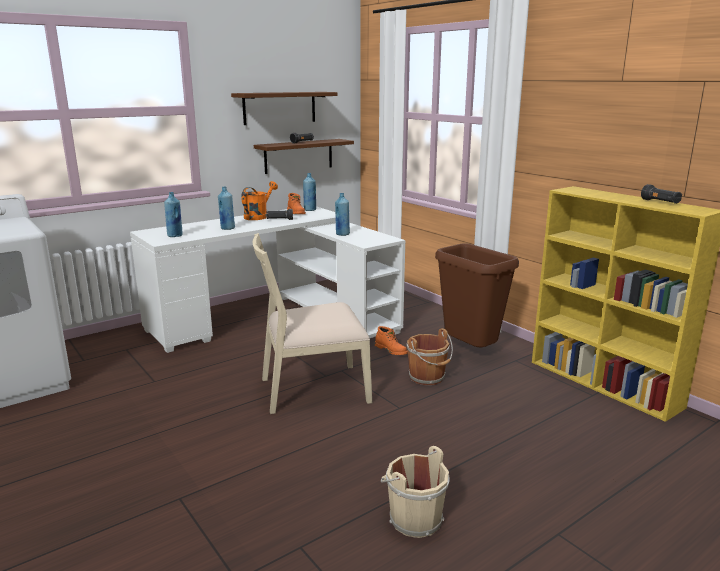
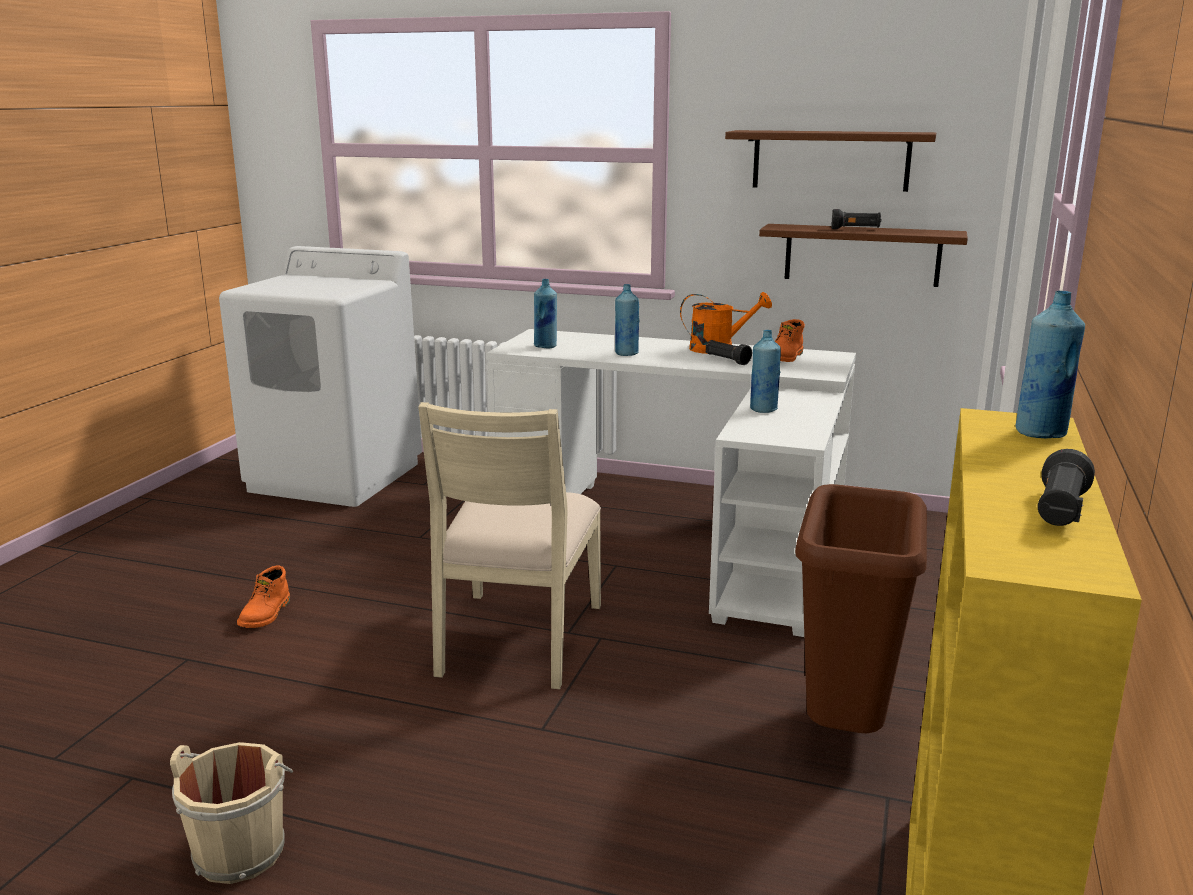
camera: 55 degrees right, 0 degrees up
beige chair [253,233,372,414] -> beige chair turned 120 degrees counterclockwise [418,402,601,689]
blue bottle [303,173,316,211] -> blue bottle moved to [1015,291,1085,438]
orange boot [375,326,408,355] -> orange boot moved to [237,566,290,628]
brown bucket [407,328,453,385] -> none

